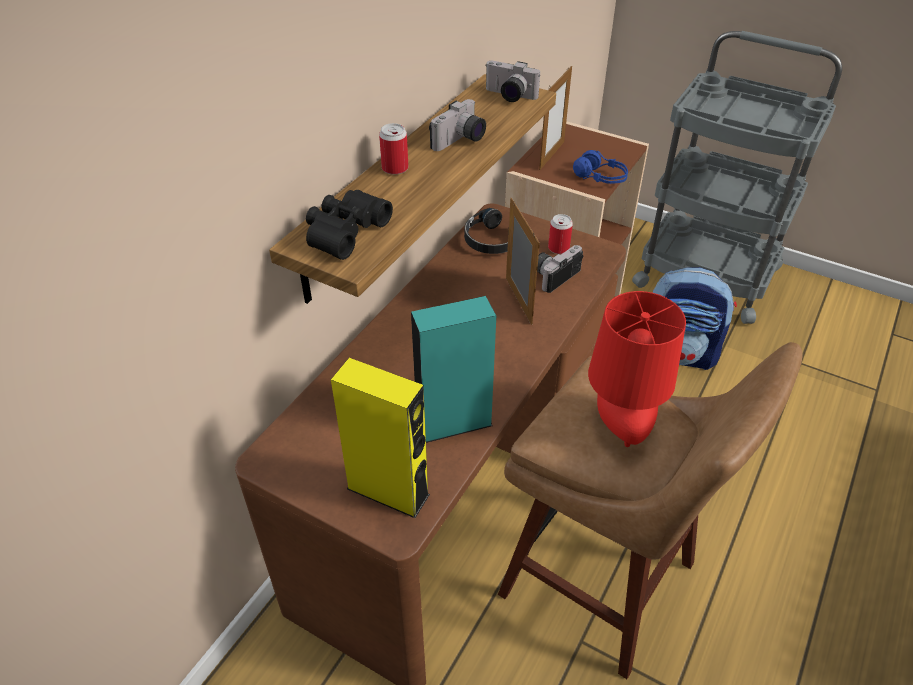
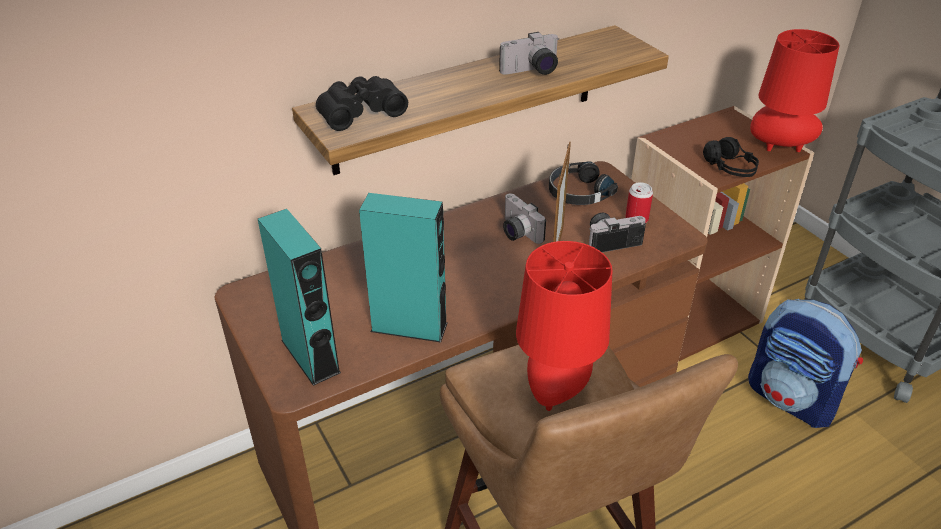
camera: 30 degrees right, 5 degrees down
yellow speaker [331,358,430,518] -> turquoise speaker [258,209,341,386]
can [379,123,408,175] -> none
camera [485,61,540,102] -> camera moved to [503,194,546,244]
picture frame [539,66,572,170] -> none
blue headphones [573,150,628,184] -> black headphones [703,137,759,177]
none -> red table lamp [750,29,839,152]

